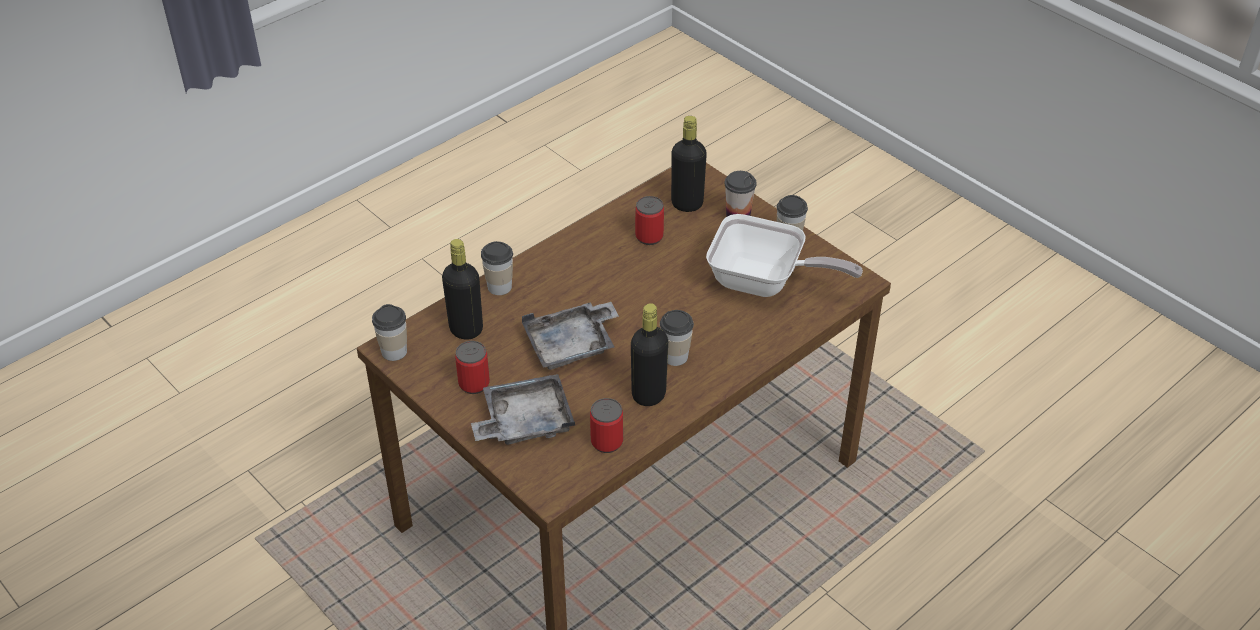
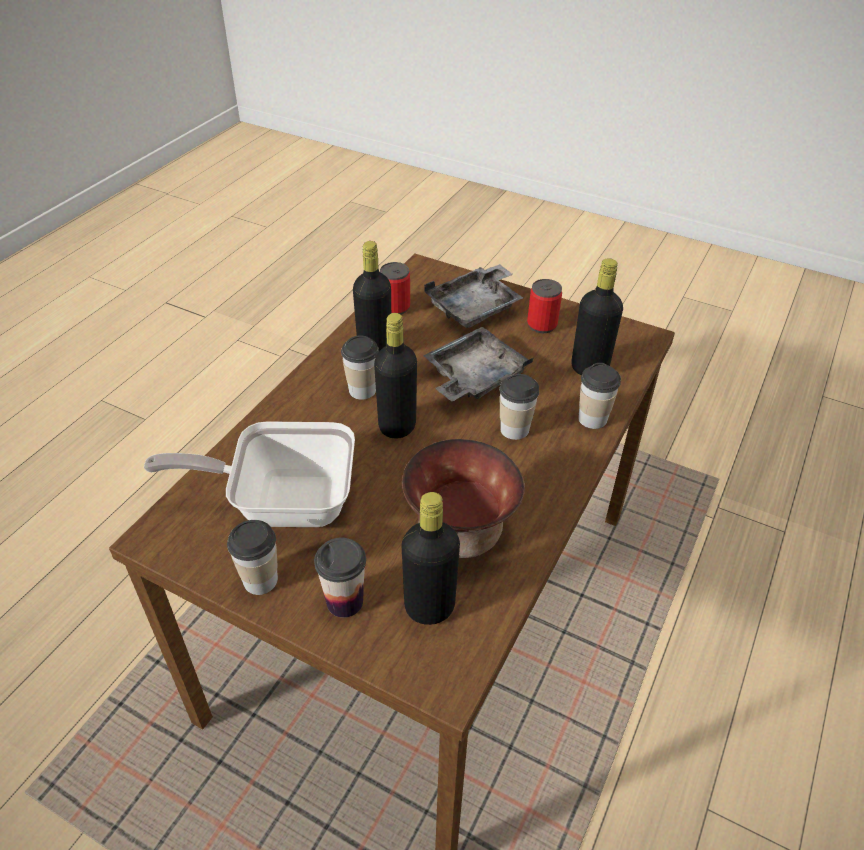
camera: 160 degrees right, 0 degrees up
cup [372,304,407,361] -> cup moved to [499,374,539,440]
can [635,196,664,245] -> bowl [402,439,525,558]
none -> black bottle [374,313,417,439]

